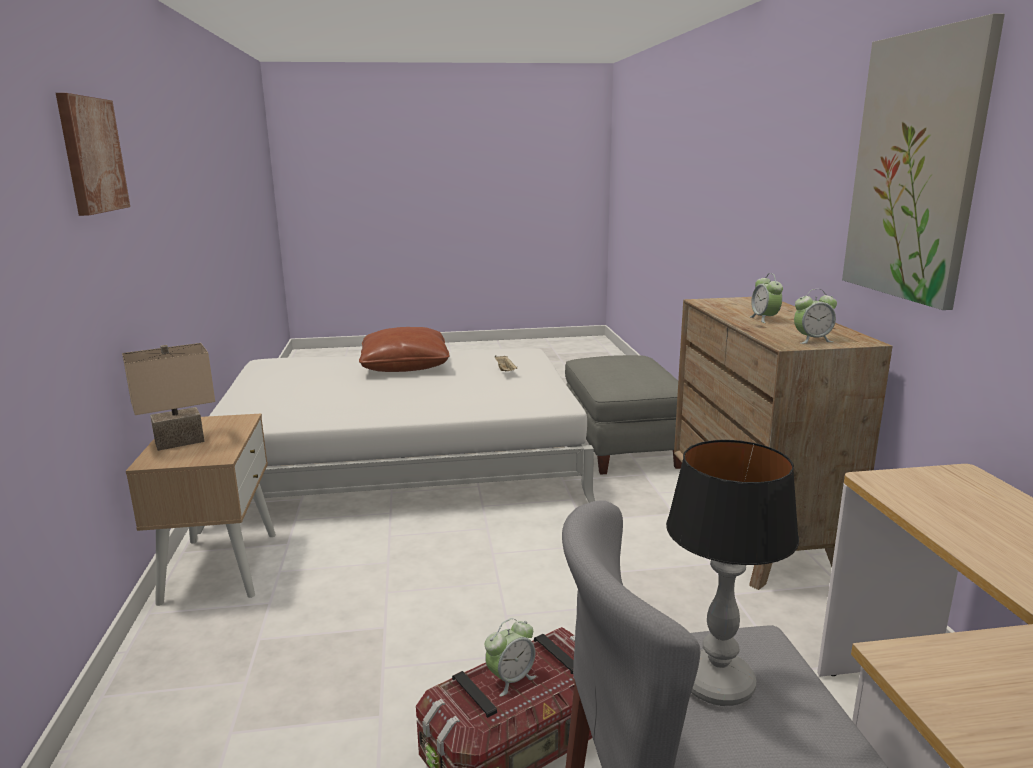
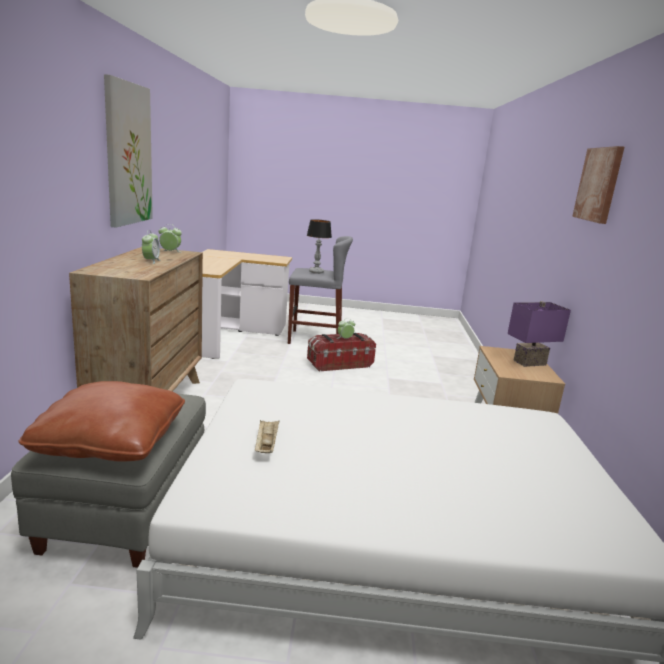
camera: 170 degrees left, 0 degrees up
beige table lamp [122,343,215,451] -> purple table lamp [508,301,571,367]
brown pillow [359,327,450,372] -> brown pillow moved to [18,381,185,462]

